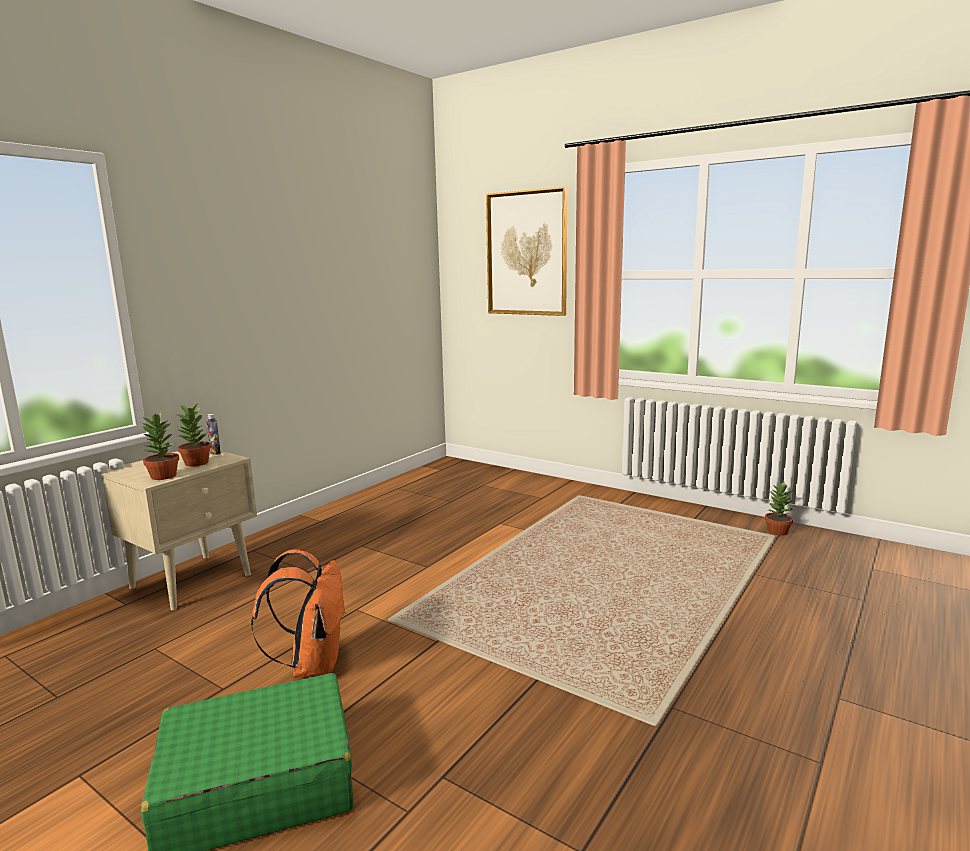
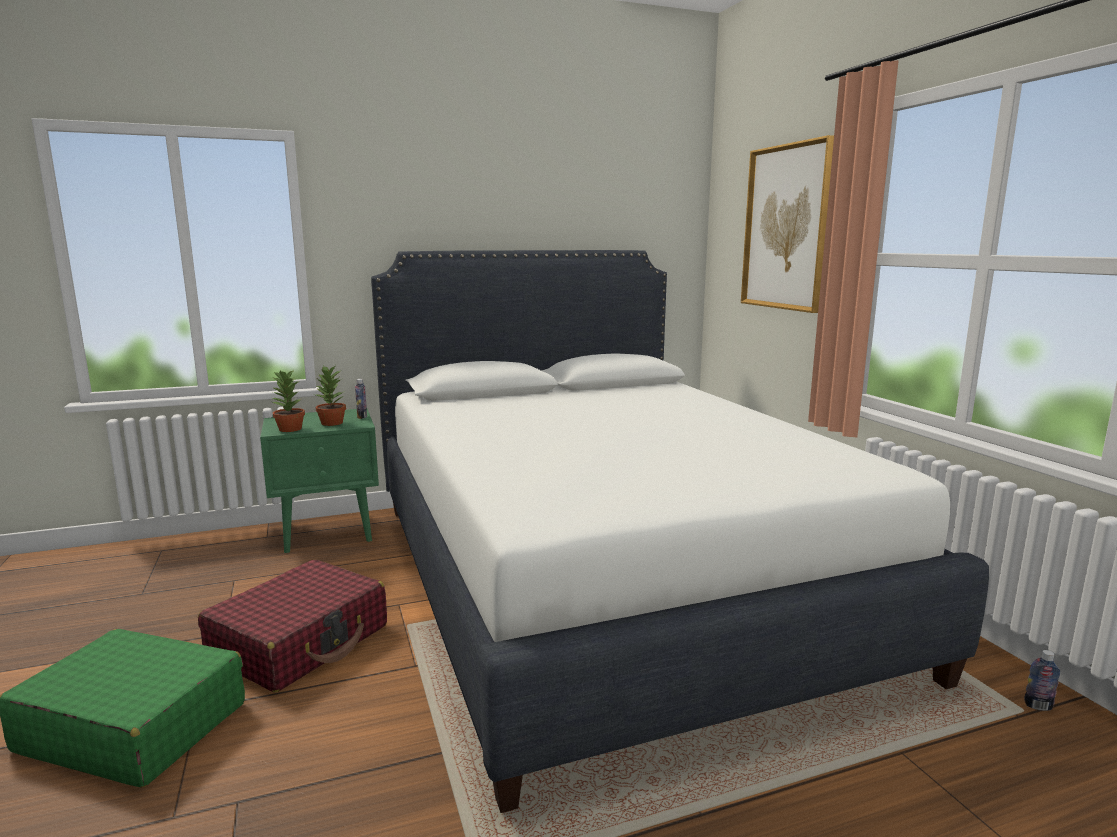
camera: 35 degrees right, 0 degrees up
beige nightstand [101,451,257,610] -> green nightstand [260,409,379,553]
orange backpack [251,549,346,678] -> red suitcase [198,560,387,693]
potted plant [765,482,793,536] -> bottle [1024,650,1060,711]
none -> white bed [371,250,989,813]

